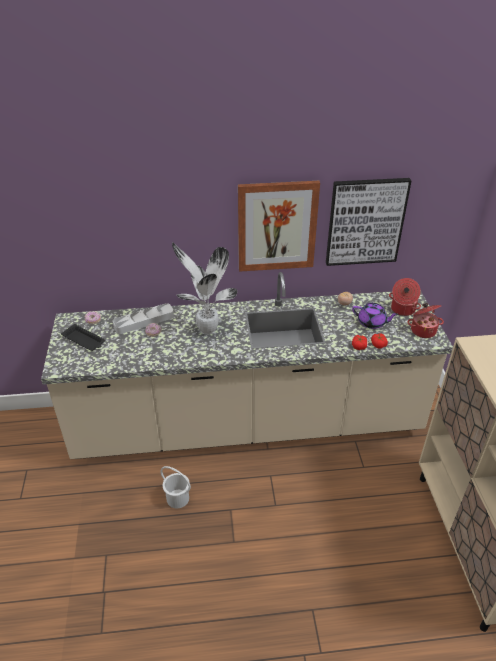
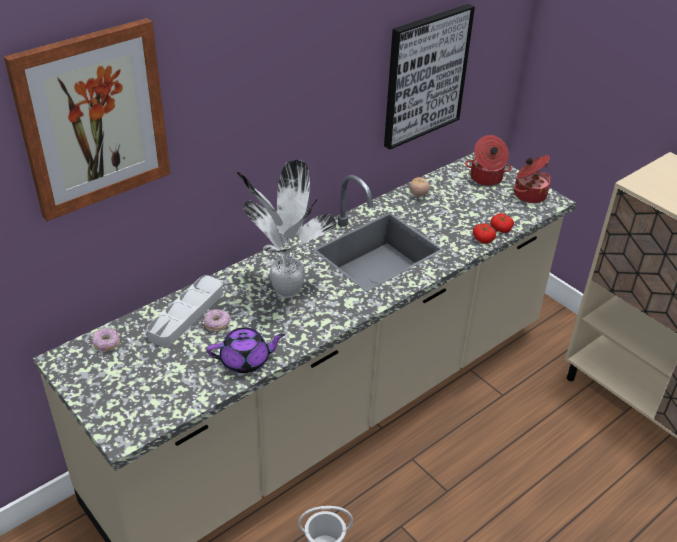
camera: 35 degrees left, 0 degrees up
black tray [61,324,105,351] -> none
picture [238,181,320,272] -> picture moved to [4,18,170,221]
purple teapot [352,303,399,329] -> purple teapot moved to [207,327,285,373]

